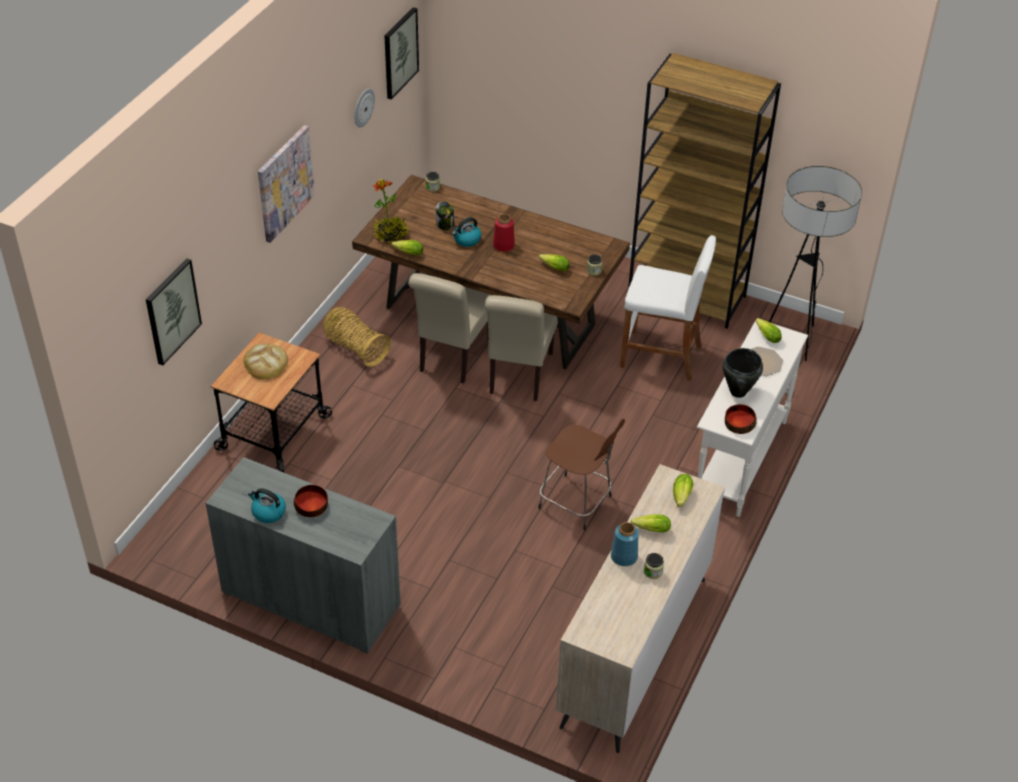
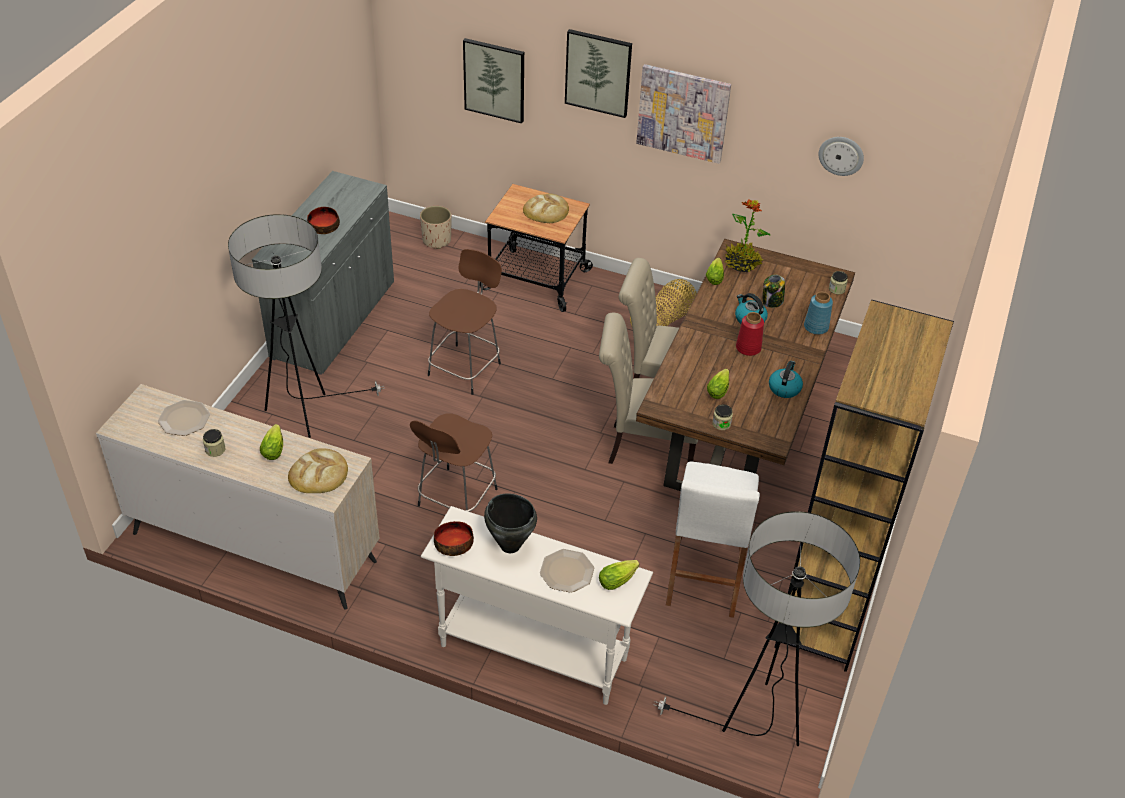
camera: 85 degrees right, 0 degrees up
kettle [248,488,286,523] -> kettle moved to [769,361,803,398]
picture [384,7,419,100] -> picture moved to [565,29,632,118]
blue vase [611,522,639,566] -> blue vase moved to [804,292,833,335]
lettuce [673,474,693,507] -> bread [288,448,348,493]
none -> plate [158,400,210,436]
none -> floor lamp [228,214,385,438]
none -> beige planter [420,206,452,249]
none -> brown stool [428,249,502,395]

